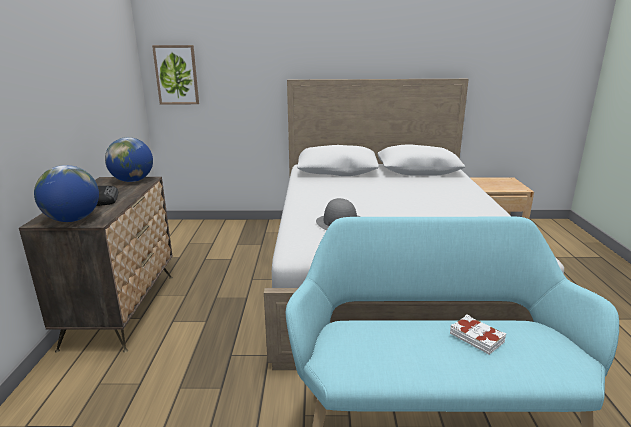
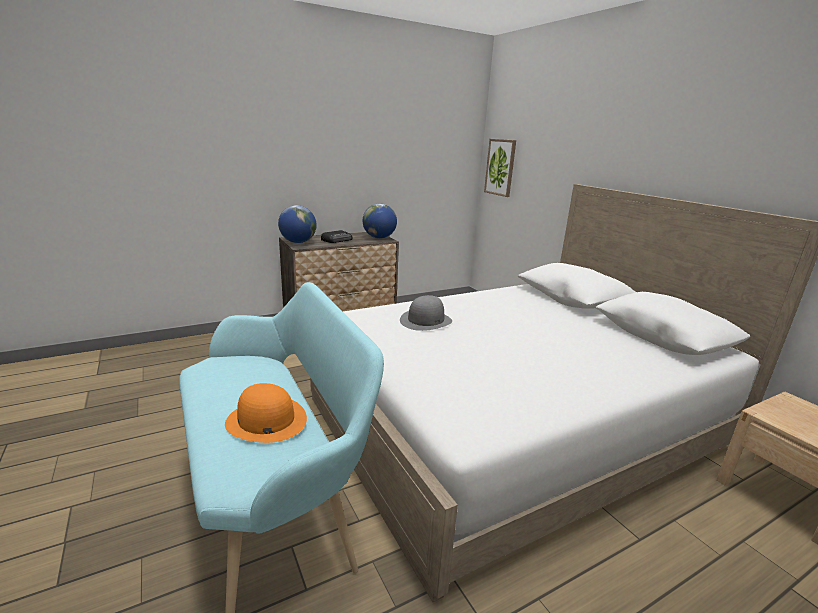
camera: 60 degrees right, 0 degrees up
white book [450,314,506,355] -> orange hat [225,383,307,443]

